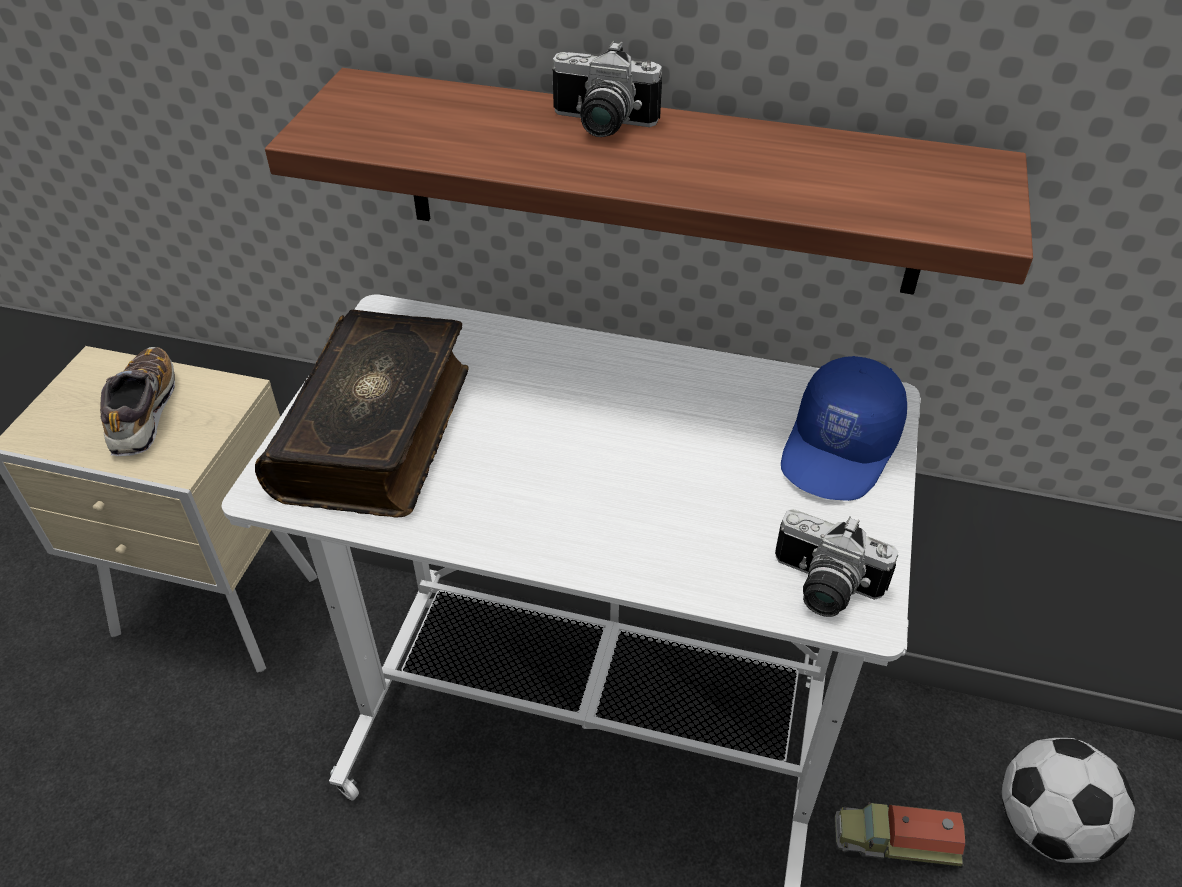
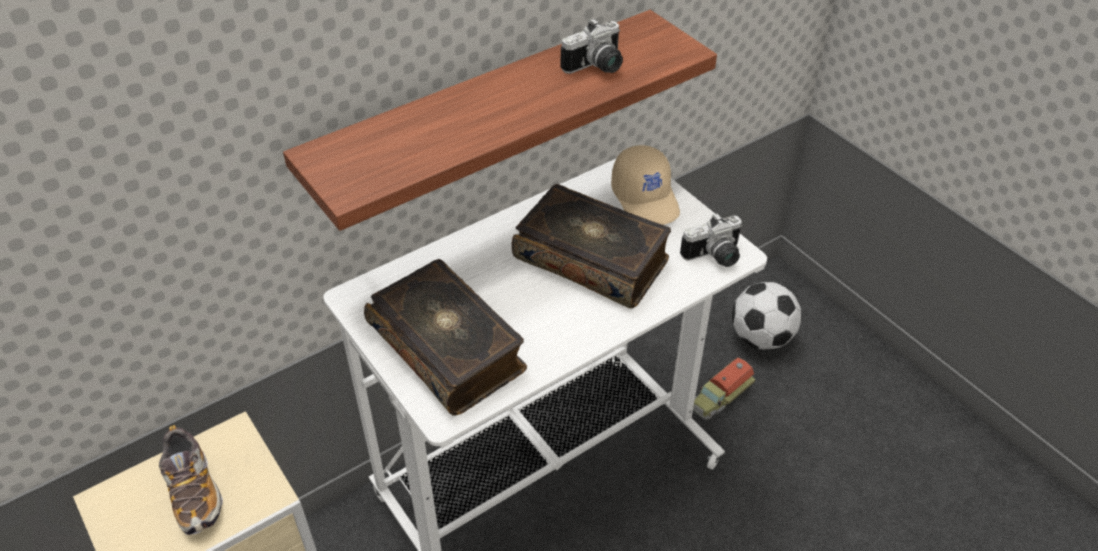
camera: 50 degrees left, 0 degrees up
shoe [100,347,175,456] -> shoe turned 150 degrees counterclockwise [159,425,223,535]
camera [552,41,662,137] -> camera moved to [561,18,623,74]
blue cap [781,356,907,501] -> beige cap [611,145,680,225]
none -> book [512,184,671,308]

